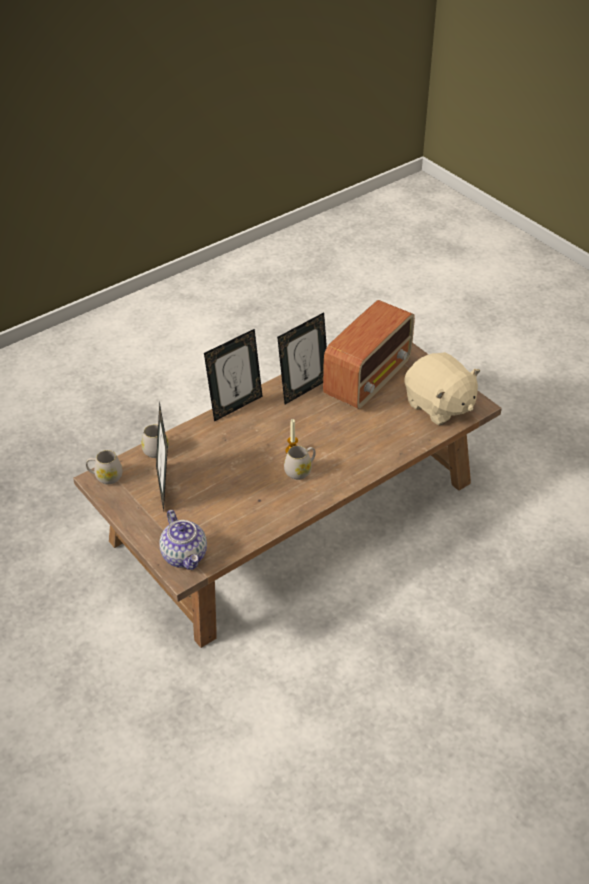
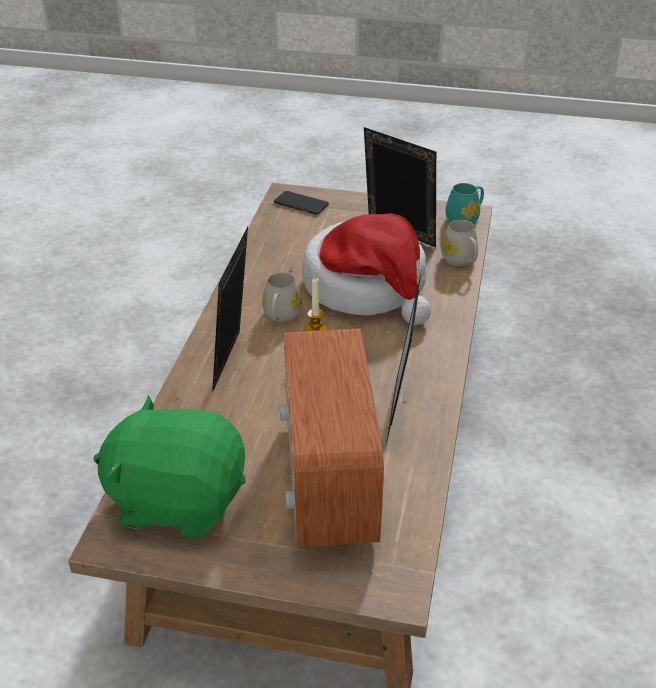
camera: 140 degrees right, 5 degrees down
white mug [86,450,123,484] -> turquoise mug [446,183,484,224]
teapot [159,510,207,570] -> phone [274,191,329,215]
picture frame [204,329,263,422] -> picture frame moved to [212,226,248,393]
beige plush toy [405,352,480,425] -> green plush toy [94,395,245,539]
none -> hat [302,213,431,325]

